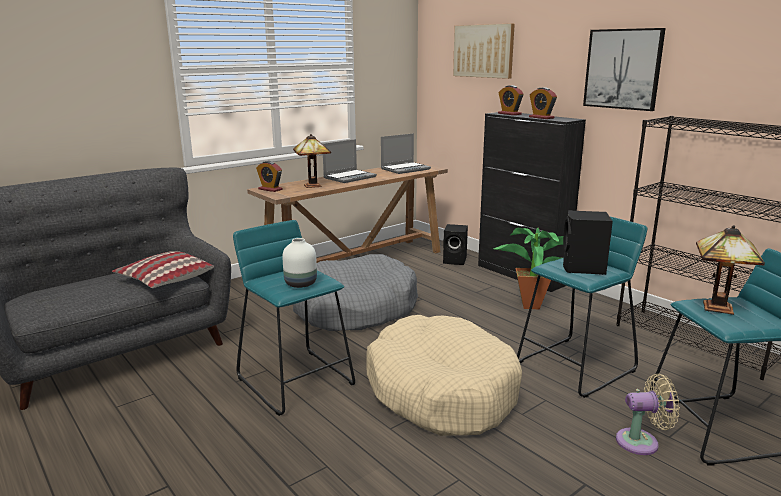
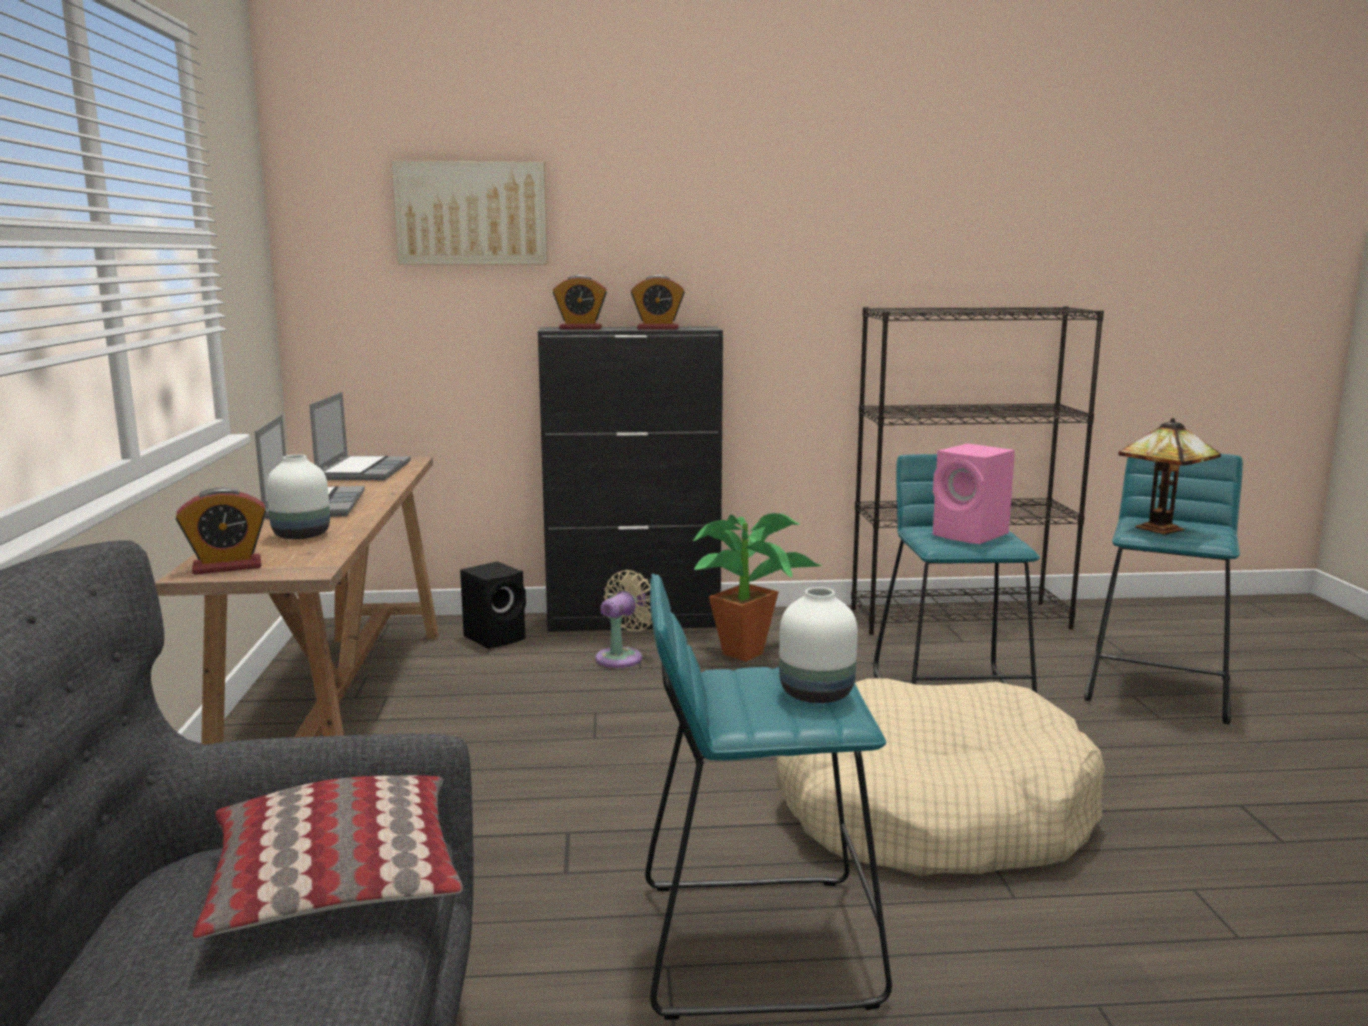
camera: 55 degrees left, 5 degrees down
table lamp [293,134,331,188] -> white vase [266,454,330,539]
grey dog bed [293,254,418,331] -> none
black speaker [563,210,613,275] -> pink speaker [933,444,1015,544]
picture [583,28,666,111] -> none
beige fan [616,374,680,455] -> beige fan moved to [595,570,652,668]

